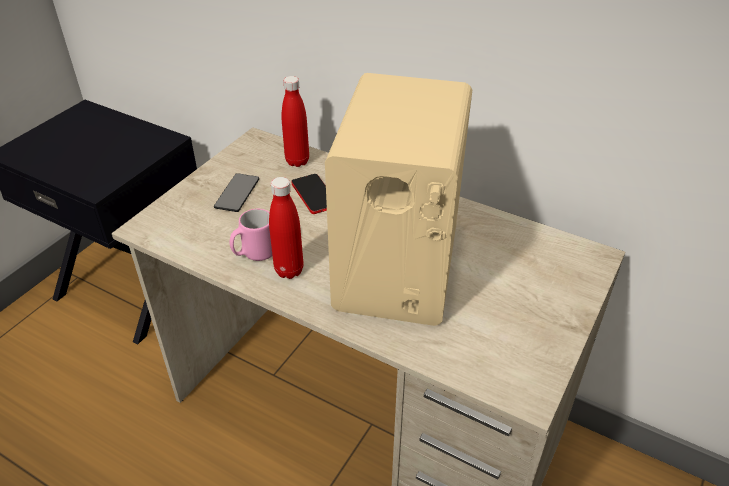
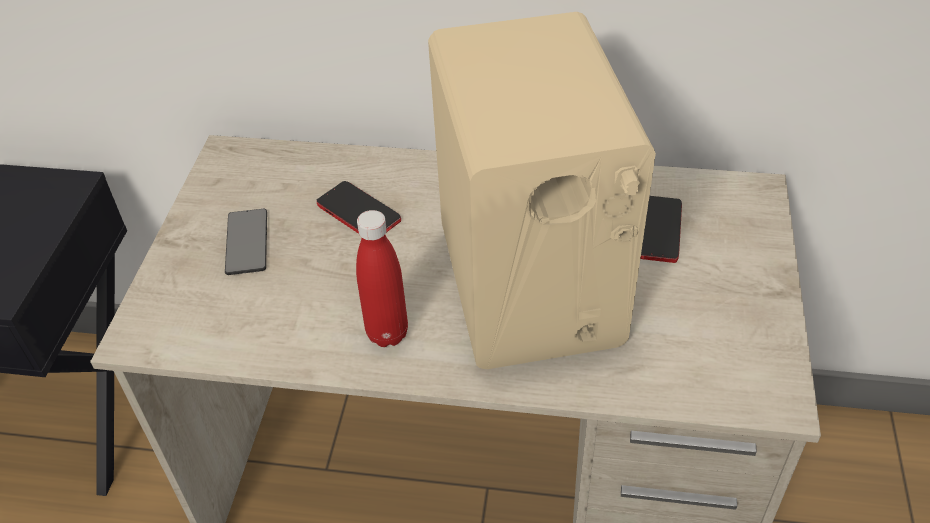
camera: 20 degrees left, 5 degrees up
pink mug [230,209,272,261] -> none
red bottle [282,76,309,167] -> none
none -> phone [640,196,682,263]

